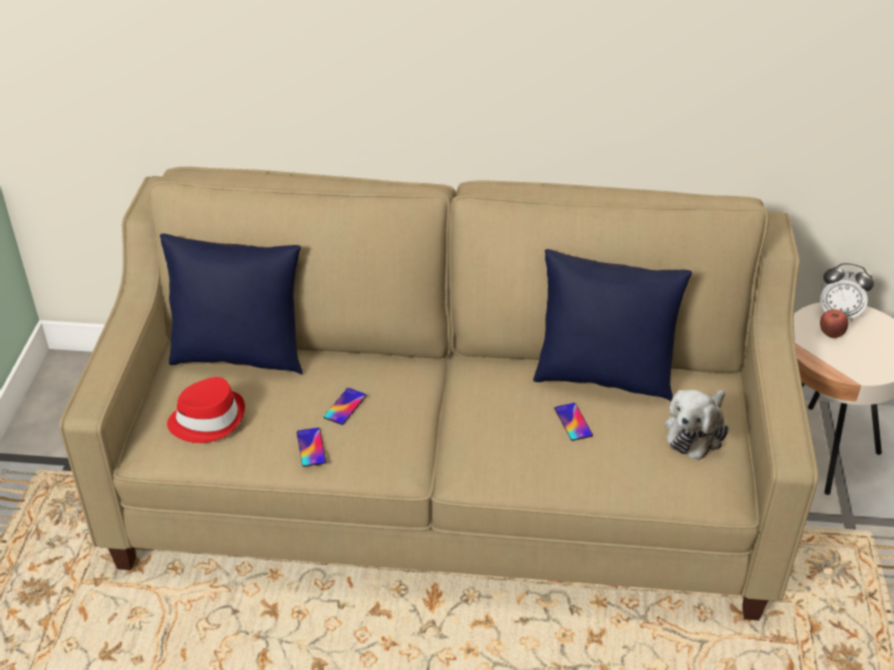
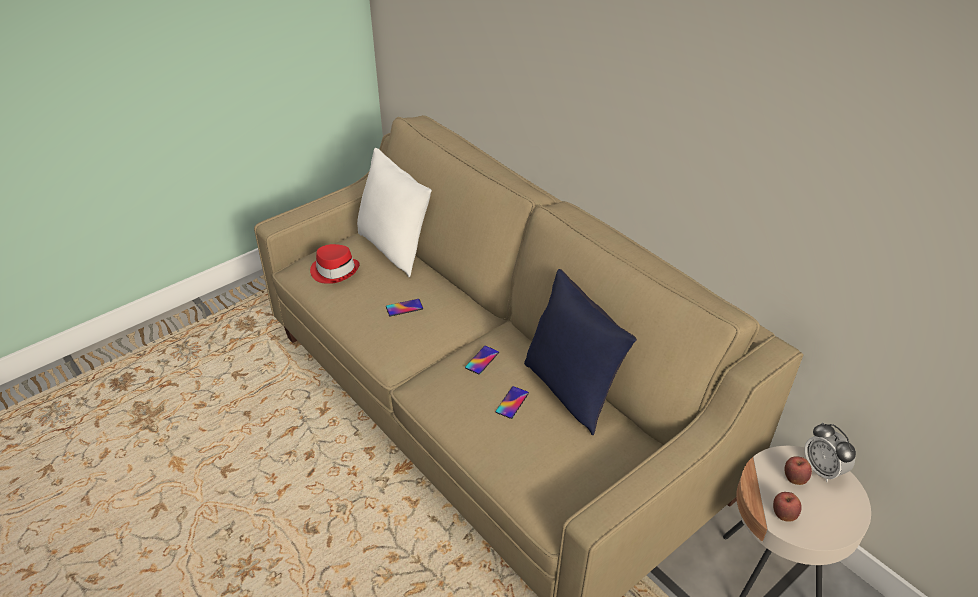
camera: 45 degrees right, 0 degrees up
blue pillow [160,234,303,375] -> white pillow [357,148,432,277]
phone [297,428,326,467] -> phone moved to [465,346,499,375]
plush toy [665,390,729,460] -> none
none -> apple [773,492,802,522]

